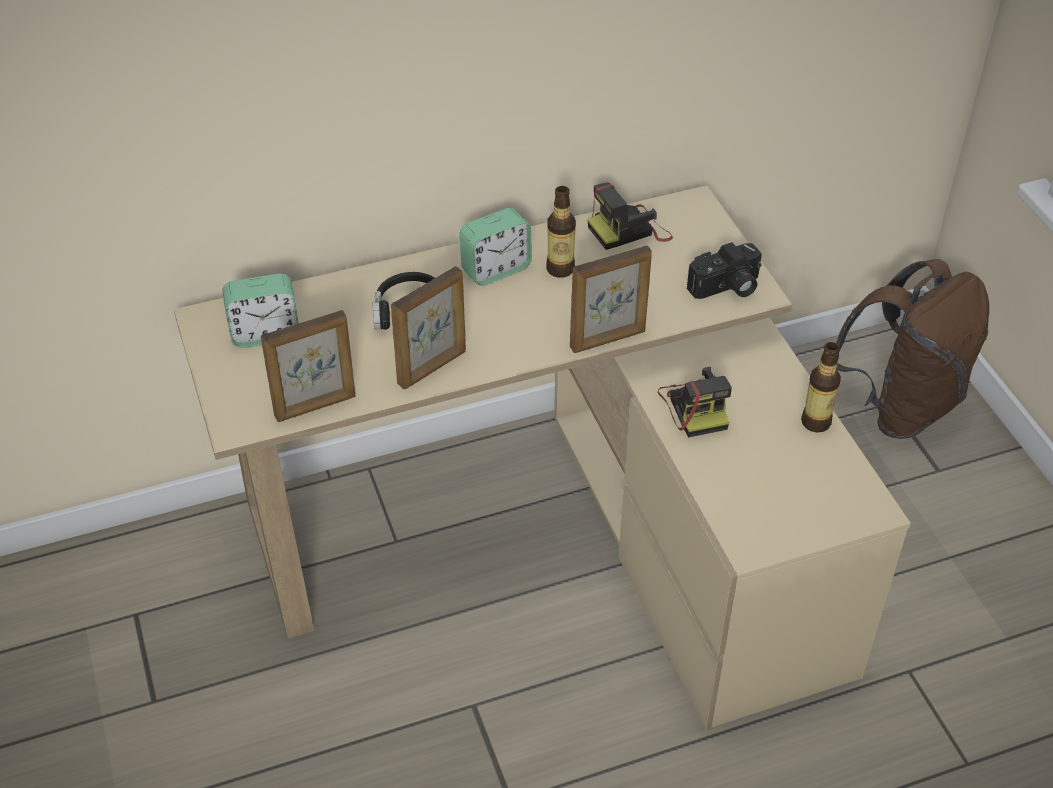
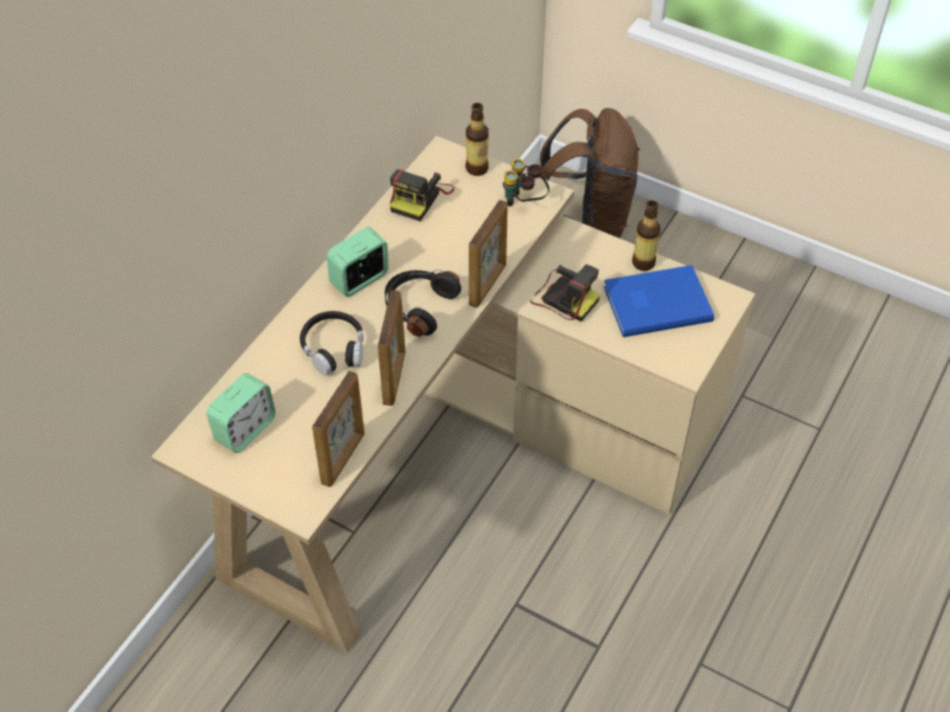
camera: 40 degrees left, 5 degrees up
alarm clock [459,208,532,286] -> alarm clock turned 150 degrees counterclockwise [327,227,388,297]
bottle [546,186,576,278] -> bottle moved to [466,103,489,176]
camera [687,242,762,299] -> binoculars [503,159,549,206]
none -> black headphones [385,269,461,337]
none -> blue book [604,265,714,337]

